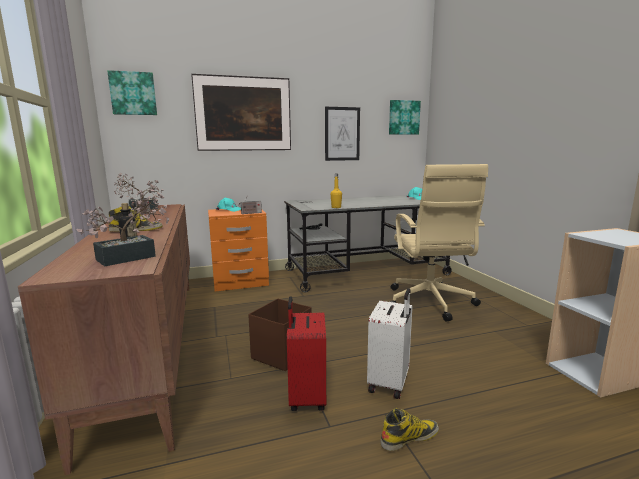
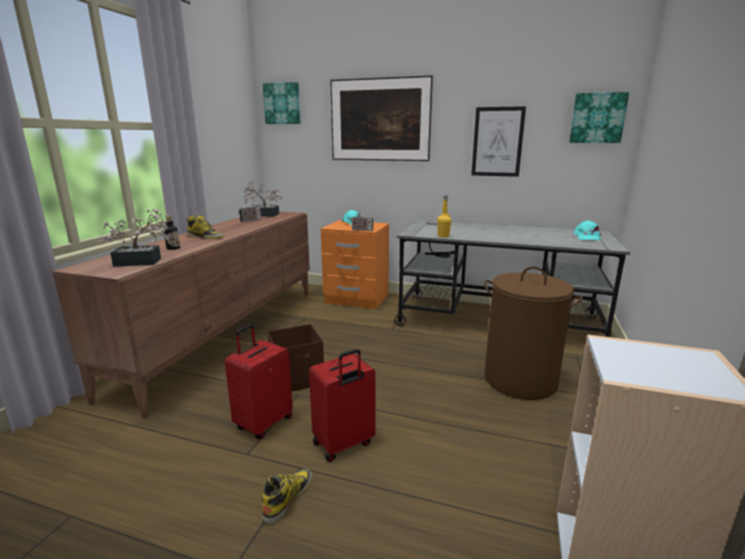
camera: 35 degrees right, 5 degrees up
white suitcase [367,288,412,399] -> red suitcase [309,349,376,462]
boot [380,408,439,451] -> boot turned 75 degrees counterclockwise [262,469,312,524]
beige office chair [390,164,488,322] -> brown laundry basket [484,266,583,400]

